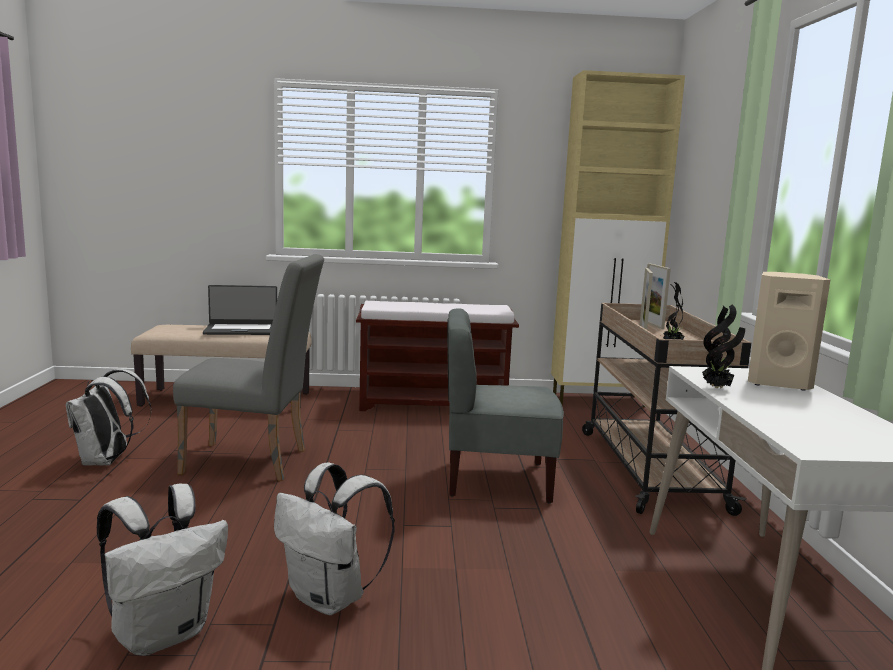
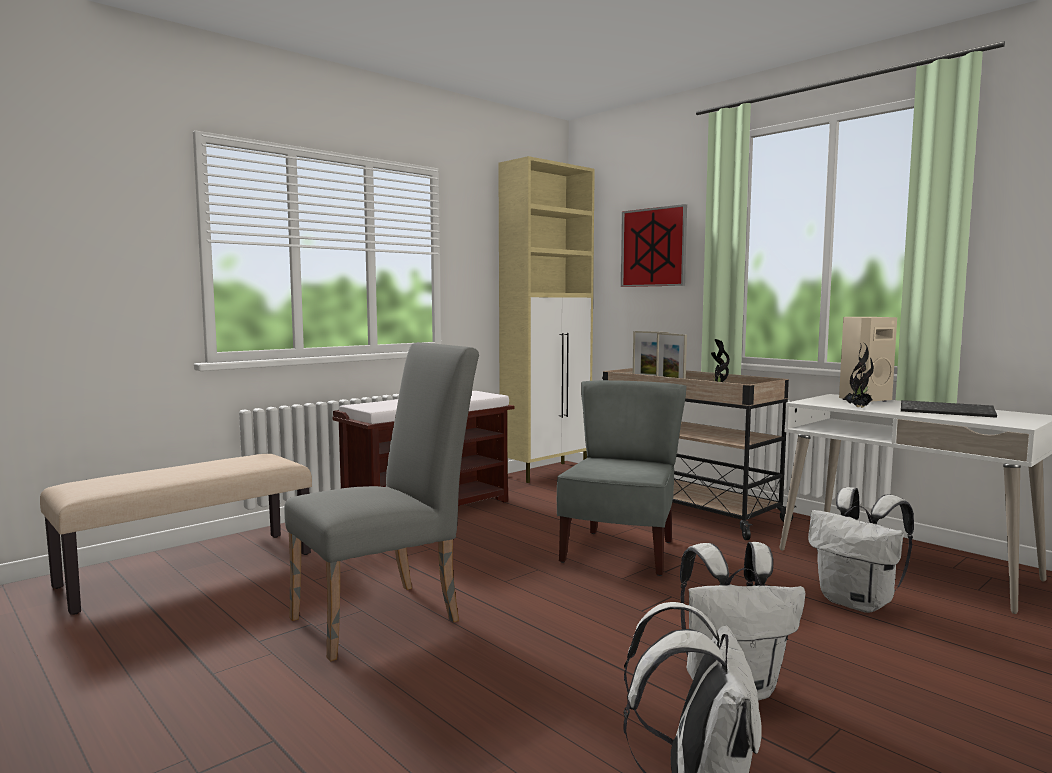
camera: 40 degrees left, 5 degrees down
white backpack [66,369,152,466] -> white backpack moved to [808,487,914,613]
laptop [203,285,277,335] -> none
grey chair [447,309,564,504] -> grey chair turned 150 degrees clockwise [557,380,687,576]
none -> picture [621,204,687,287]
none -> keyboard [901,400,997,418]

